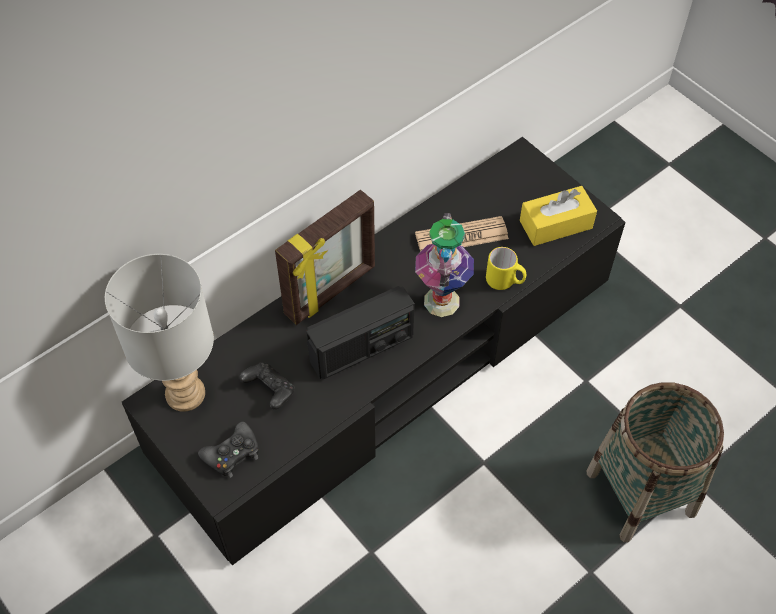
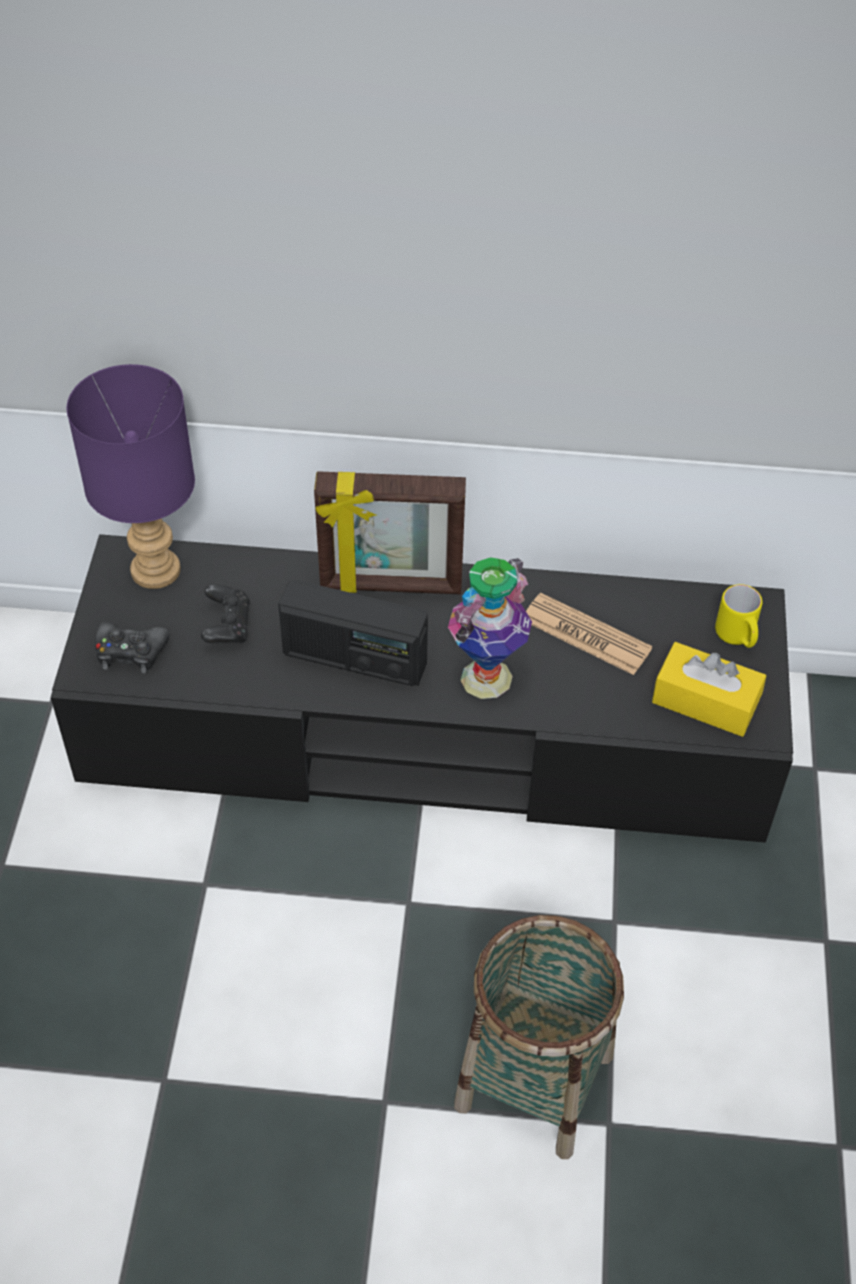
camera: 45 degrees right, 5 degrees down
grey table lamp [105,254,214,412] -> purple table lamp [67,364,195,589]
yellow mug [486,247,526,290] -> yellow mug moved to [715,584,762,648]

